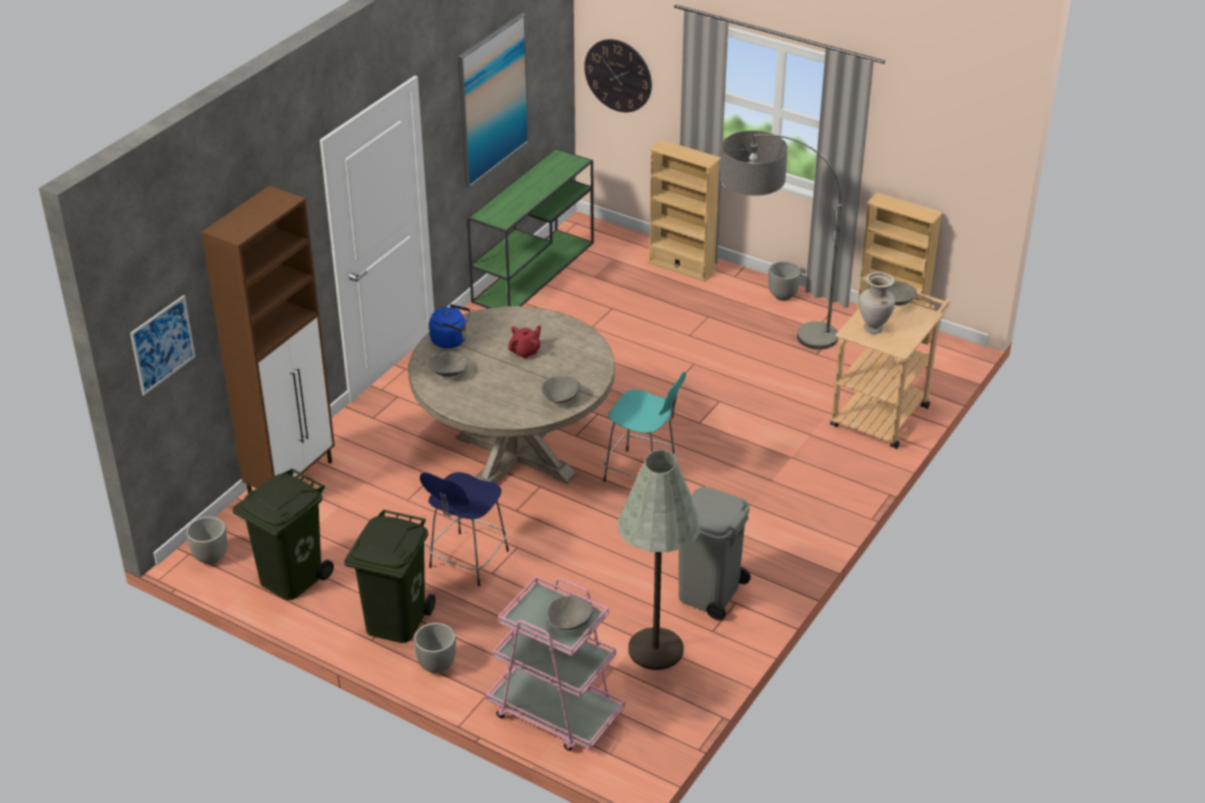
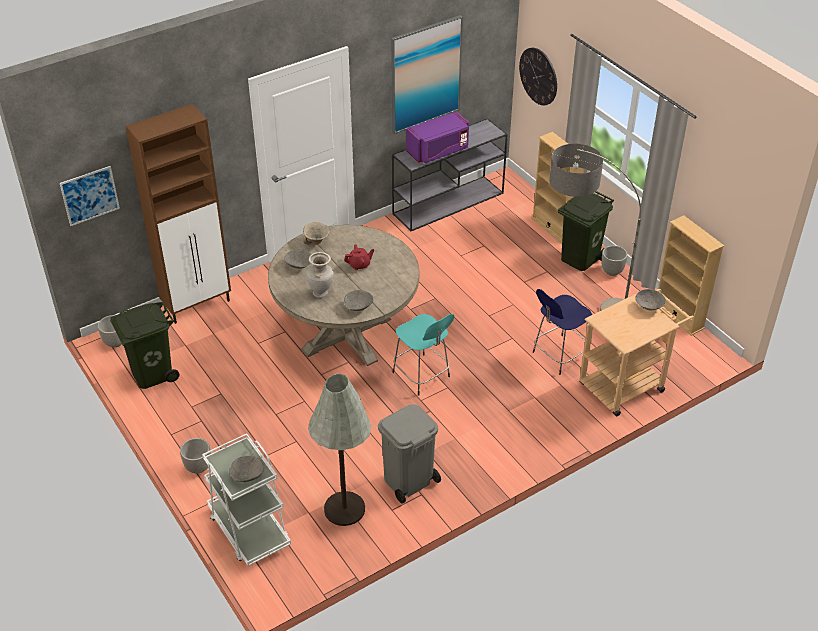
camera: 25 degrees right, 5 degrees up
green trash can [344,510,435,643] -> green trash can moved to [558,191,614,271]
blue stool [420,472,509,586] -> blue stool moved to [533,289,592,375]
blue kettle [429,304,470,348] -> beige bowl [303,222,330,245]
green console table [467,148,594,308] -> grey console table [392,118,508,231]
pink cart [486,576,625,751] -> white cart [202,433,291,566]
beige vase [859,272,895,334] -> beige vase moved to [306,252,334,298]
none -> purple microwave [406,111,469,163]

